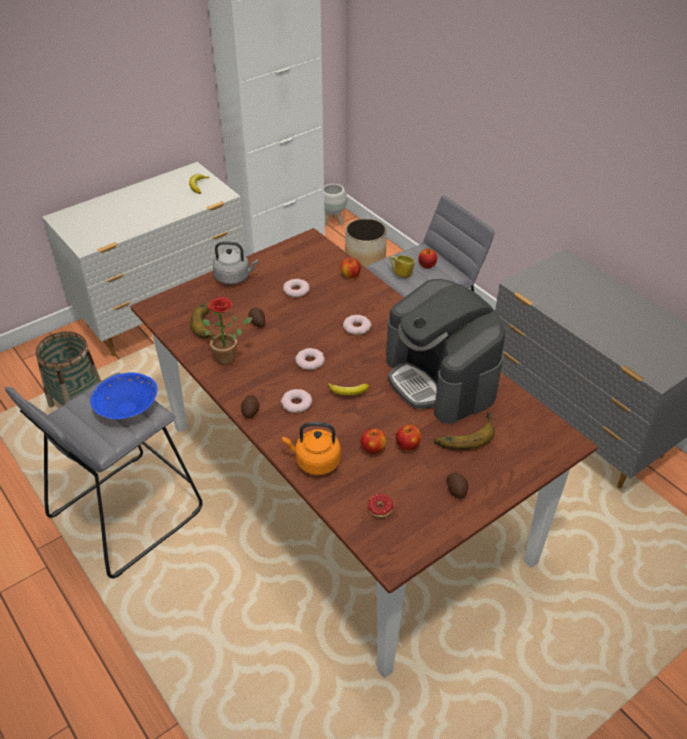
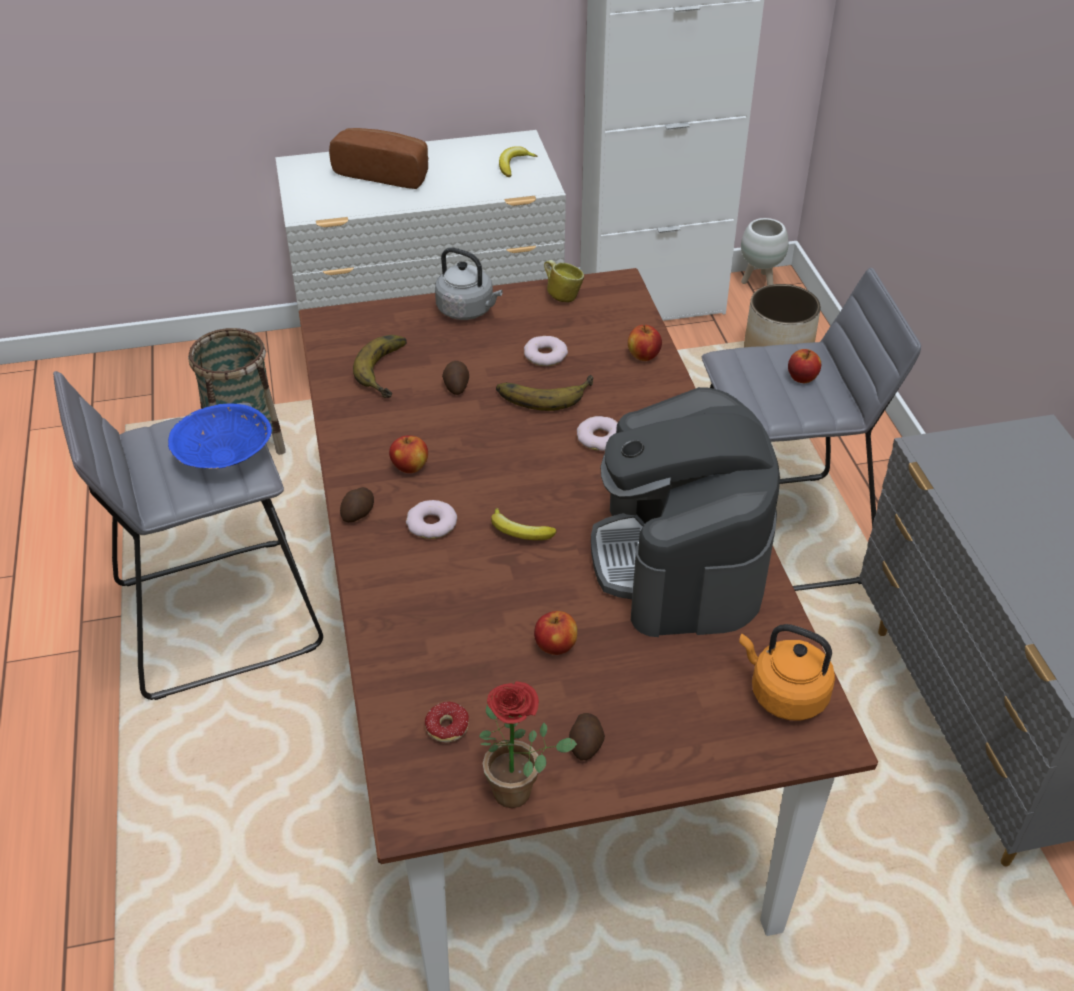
camera: 25 degrees right, 0 degrees up
potted plant [203,297,253,365] -> potted plant moved to [479,681,577,808]
orange kettle [282,422,341,475] -> orange kettle moved to [739,624,835,721]
donut [295,348,325,370] -> none
apple [361,429,386,454] -> apple moved to [389,435,428,473]
mug [389,255,415,278] -> mug moved to [544,260,584,302]
banana [434,412,495,450] -> banana moved to [496,375,593,411]
none -> bread [329,128,428,189]

